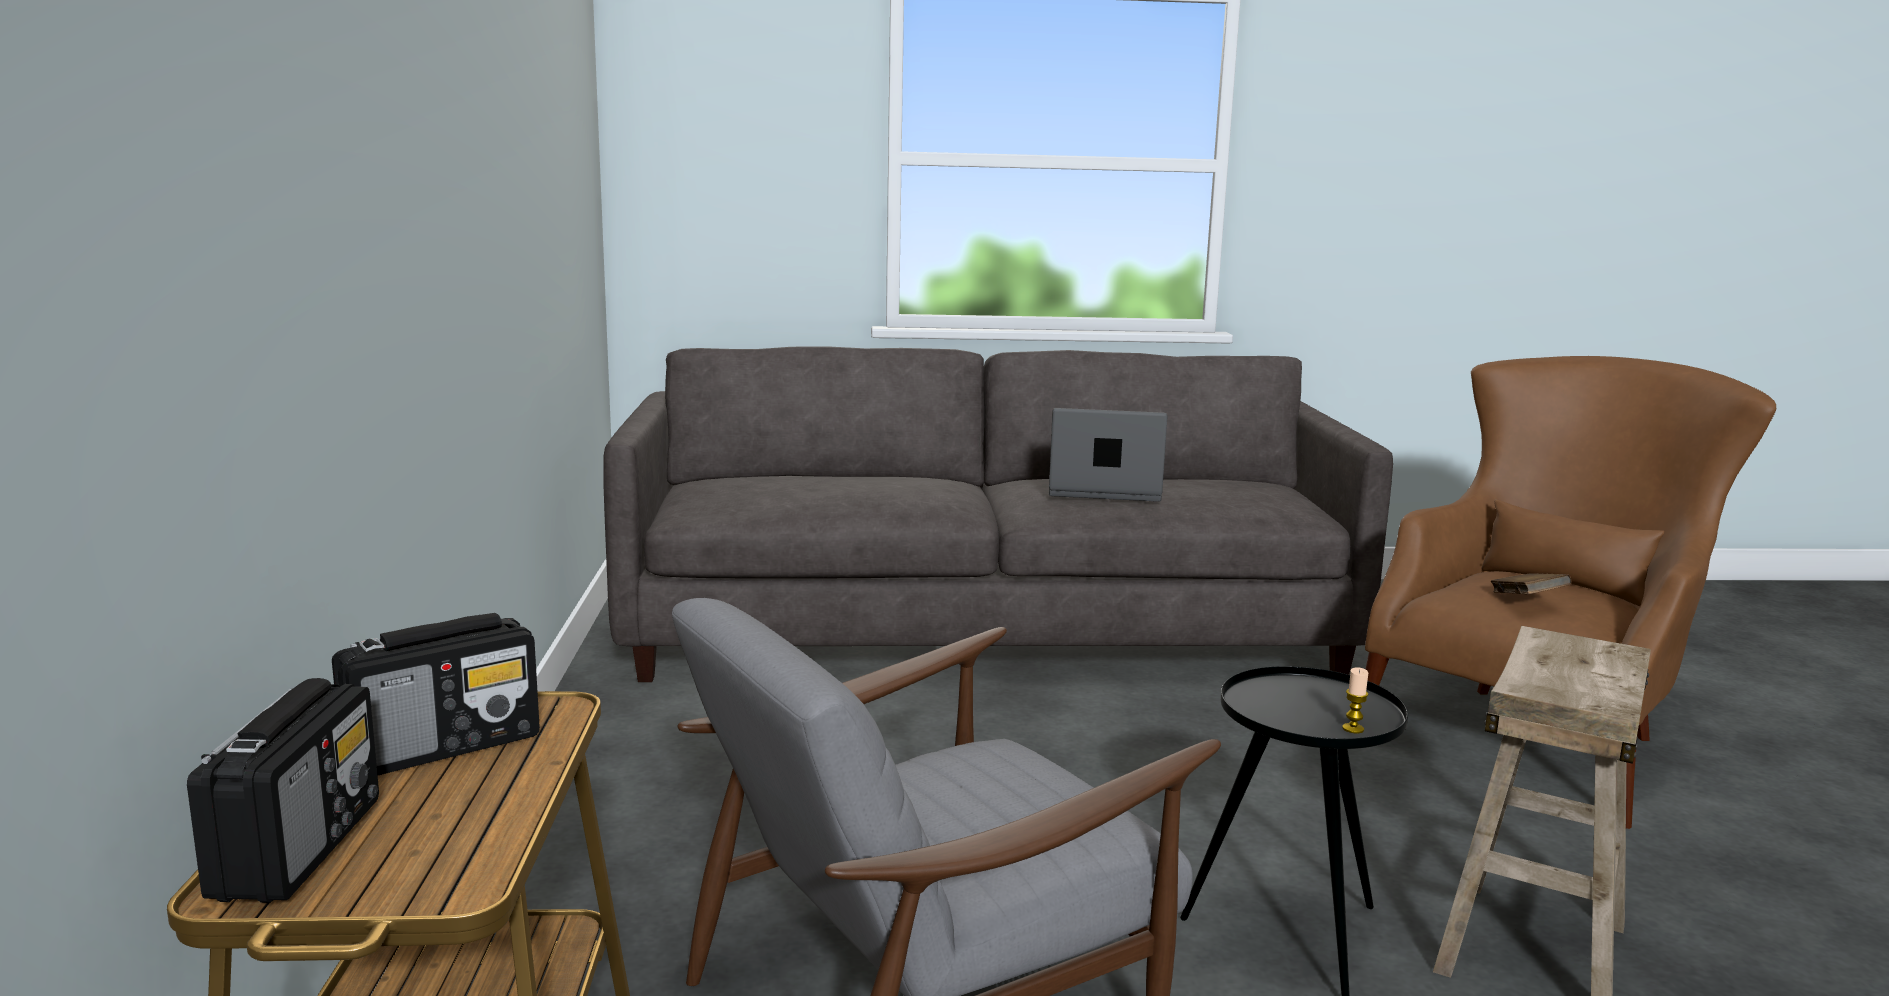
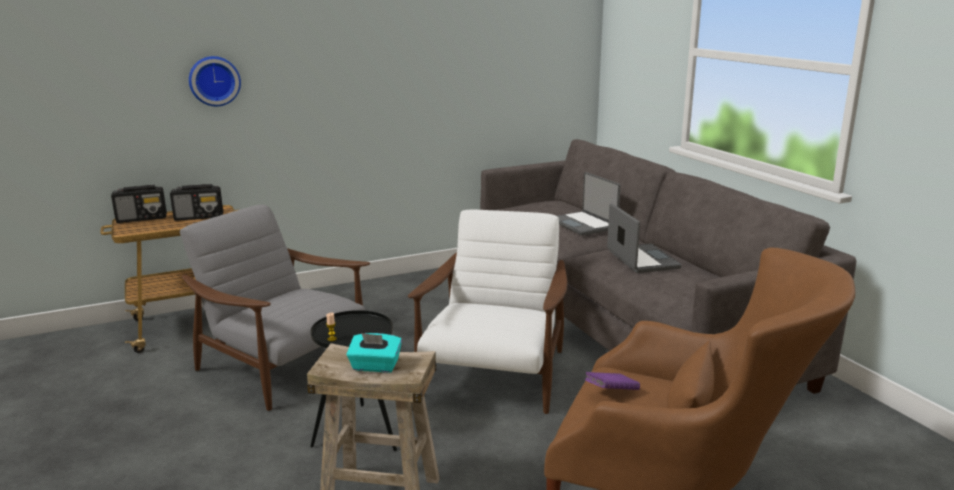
camera: 70 degrees right, 5 degrees up
radio [332,613,540,775] -> radio turned 45 degrees counterclockwise [170,184,223,221]
brown book [1490,573,1572,595] -> purple book [585,372,640,390]
none -> wall clock [189,56,241,106]
none -> turquoise tissue box [346,333,402,373]
none -> white armchair [408,210,567,414]
none -> laptop [558,172,621,236]

